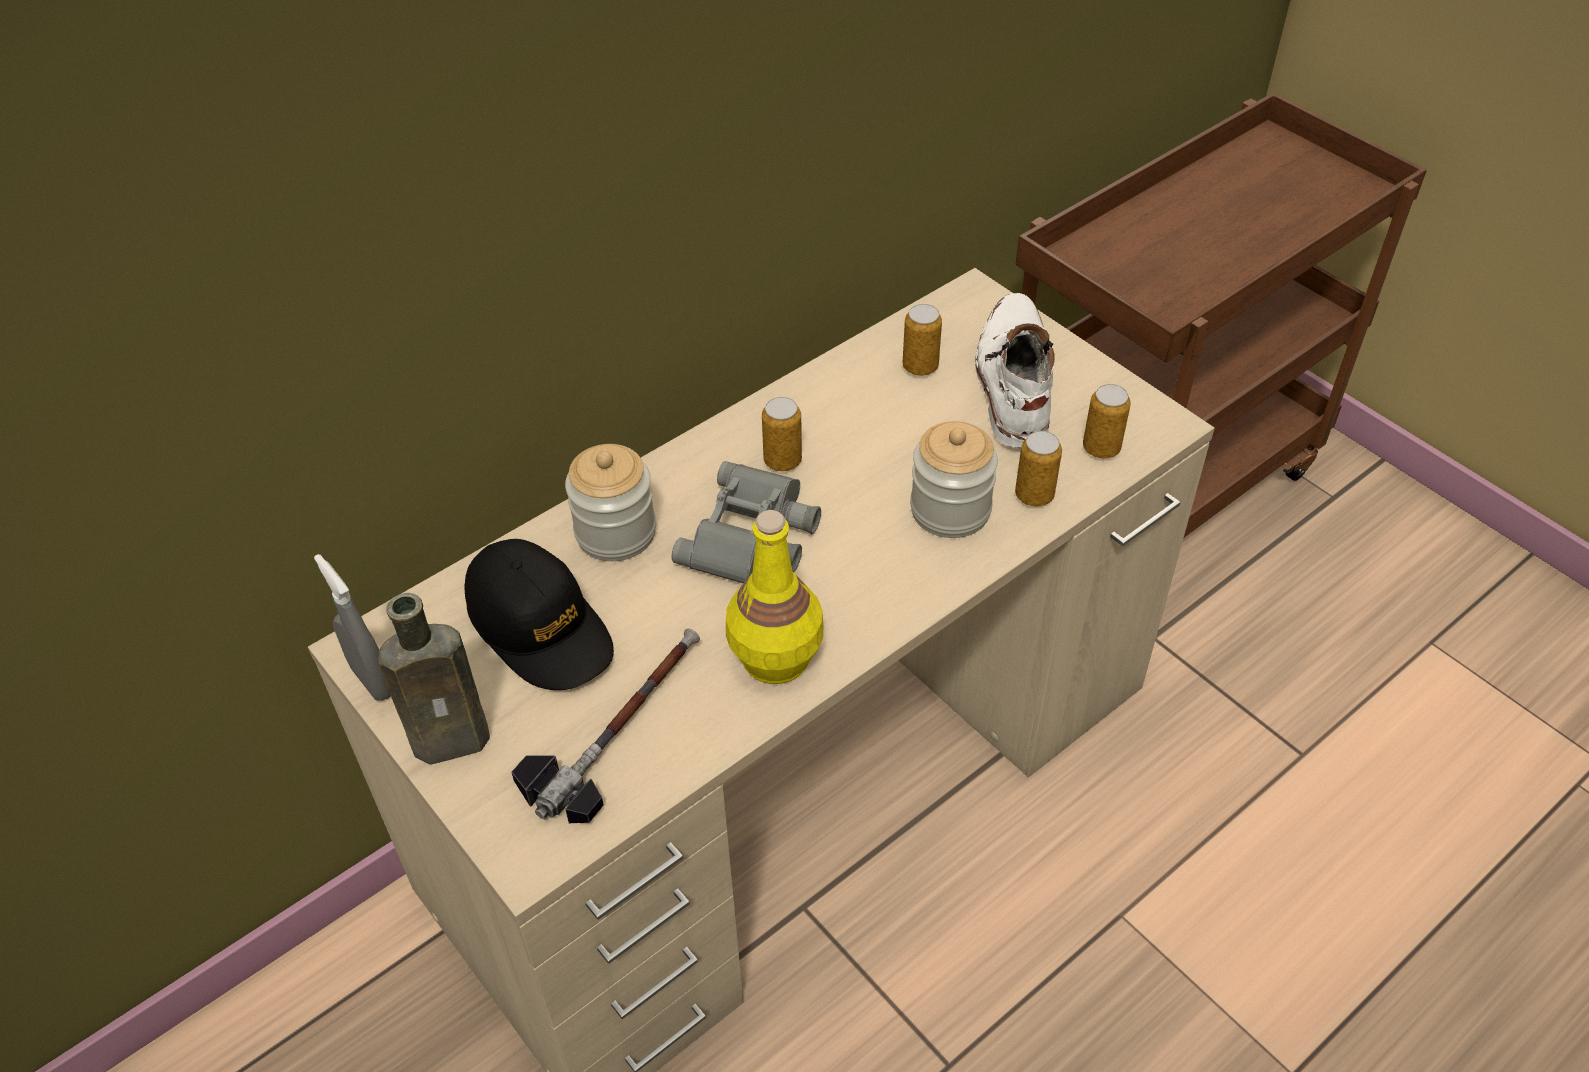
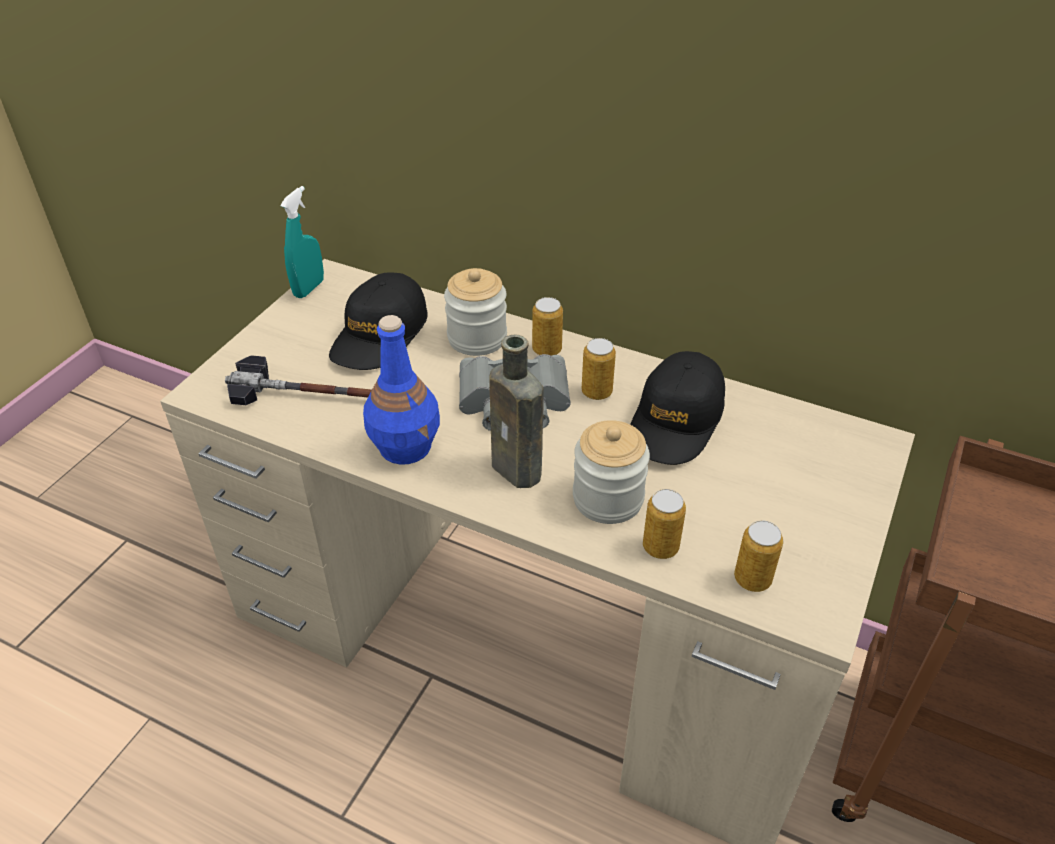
camera: 65 degrees right, 5 degrees down
grey spray bottle [314,554,391,701] -> turquoise spray bottle [280,186,324,298]
brown bottle [378,593,490,765] -> brown bottle moved to [489,335,544,488]
yellow bottle [726,510,823,684] -> blue bottle [363,315,440,465]
can [903,304,942,376] -> can moved to [532,297,563,356]
white boot [975,293,1055,448] -> none
none -> black cap [630,351,725,465]

